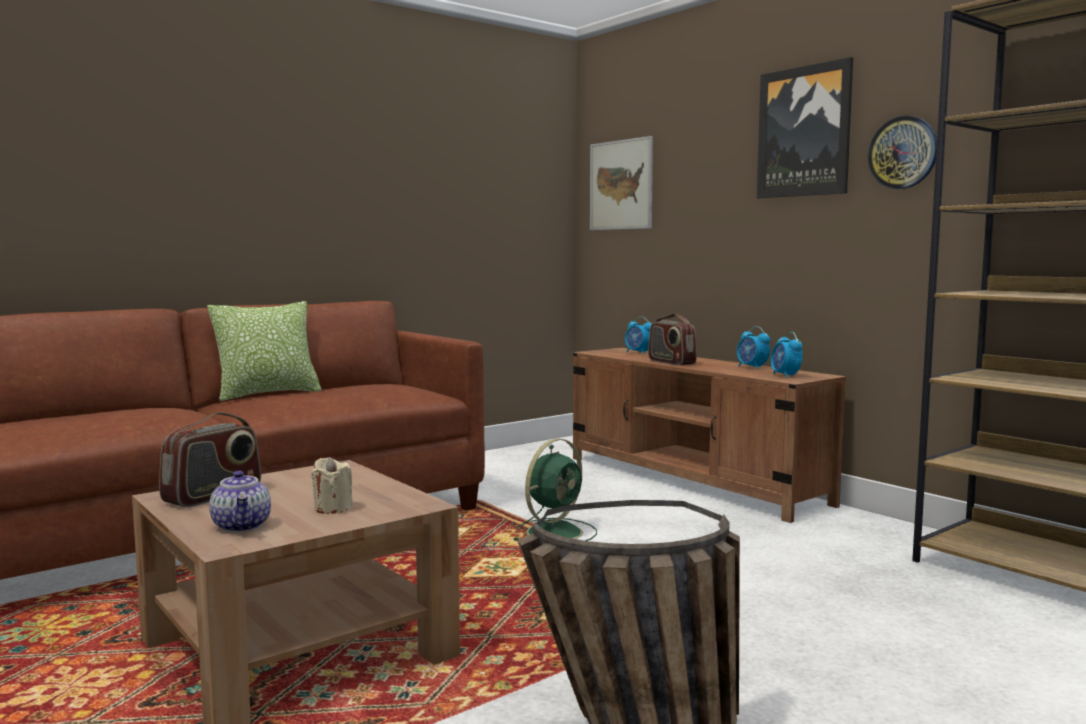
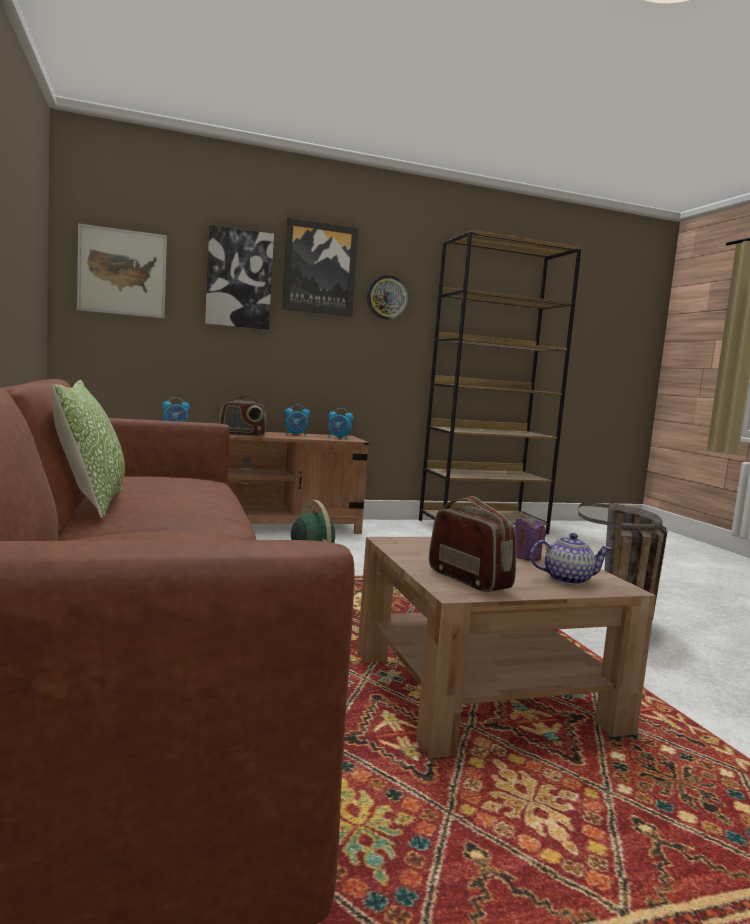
camera: 70 degrees left, 0 degrees up
beige candle [311,457,353,514] -> purple candle [515,515,546,561]
none -> picture [205,225,274,330]

